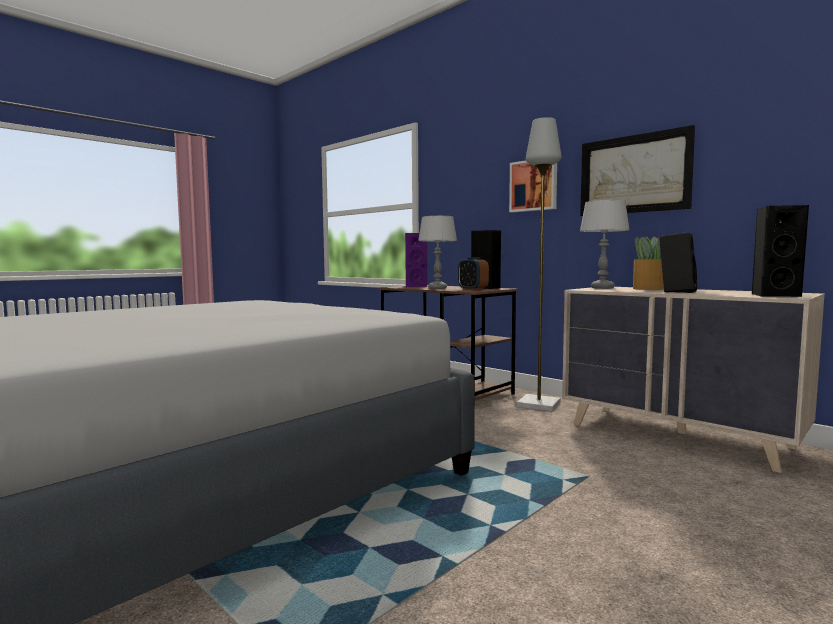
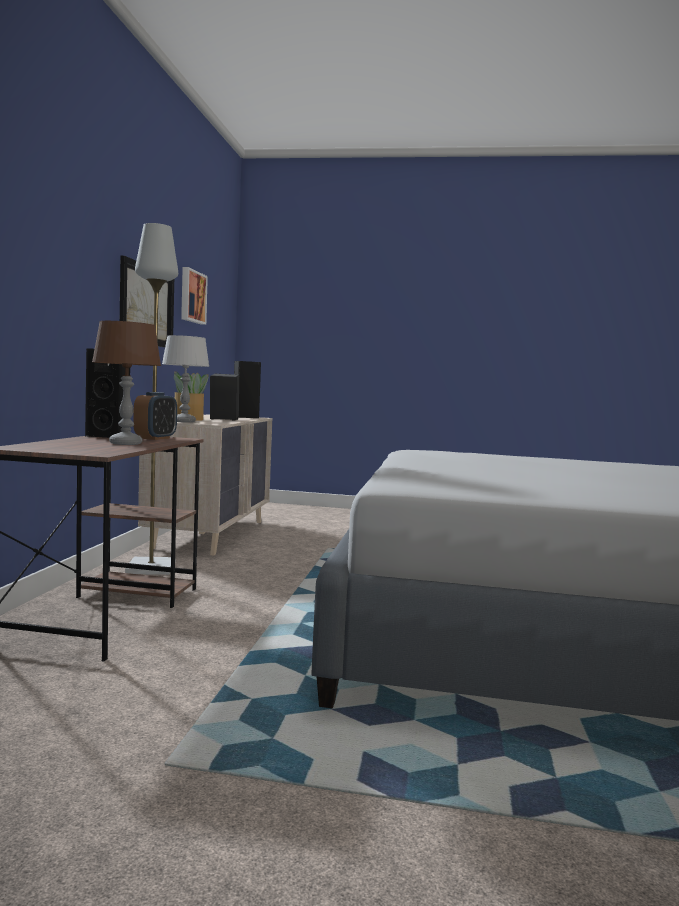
camera: 125 degrees left, 0 degrees up
purple speaker [405,233,427,287] -> none
grey table lamp [418,216,457,289] -> brown table lamp [92,321,161,445]
picture [509,160,557,212] -> picture moved to [181,267,208,325]

